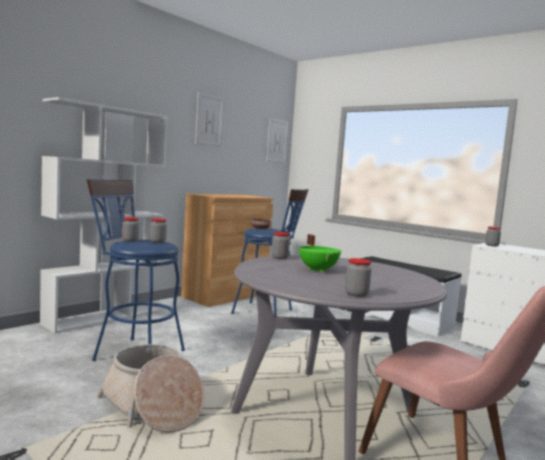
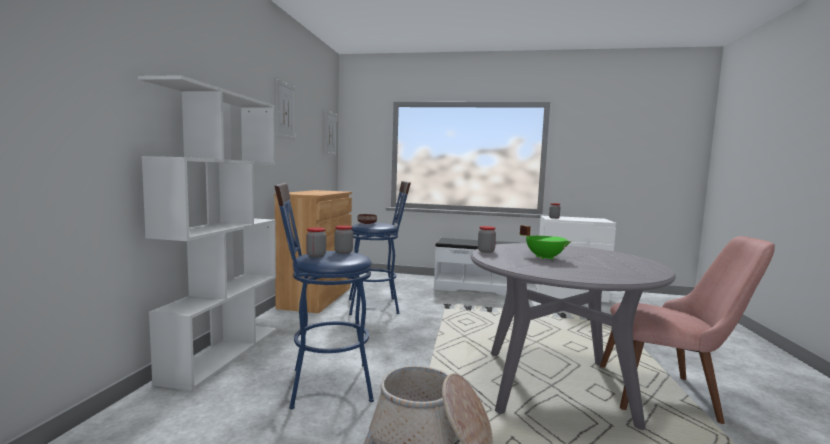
camera: 30 degrees left, 0 degrees up
jar [345,258,372,297] -> none

